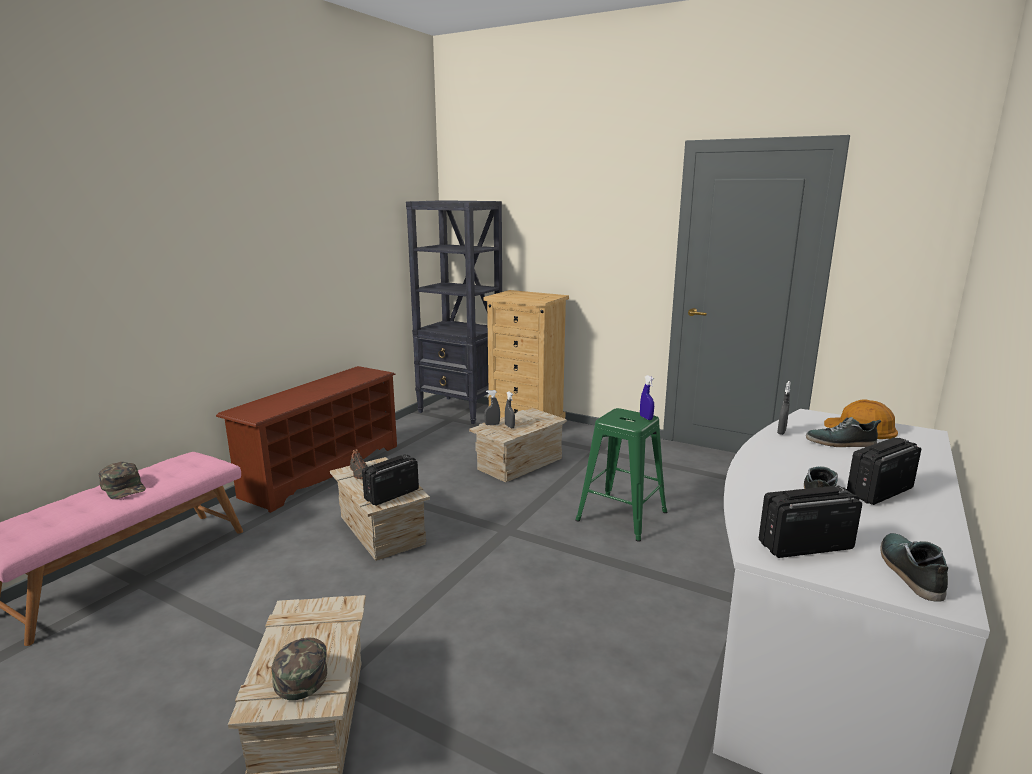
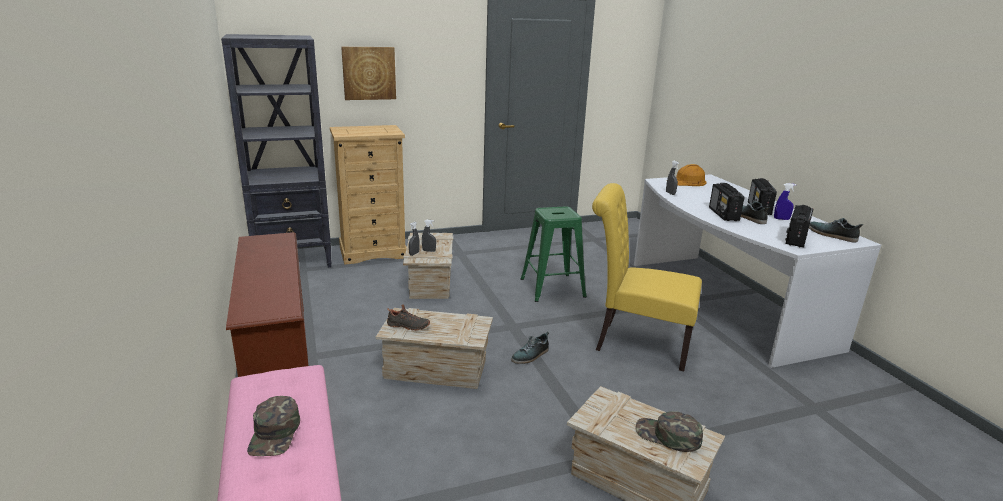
camera: 50 degrees left, 5 degrees up
green cap [98,462,146,499] -> green cap turned 90 degrees clockwise [247,396,300,456]
radio [362,454,419,506] -> radio moved to [709,183,744,221]
blue spray bottle [640,375,654,420] -> blue spray bottle moved to [774,183,797,220]
shoe [806,417,881,447] -> shoe moved to [511,332,549,364]
none -> picture [341,47,396,100]
none -> yellow chair [592,183,702,371]

